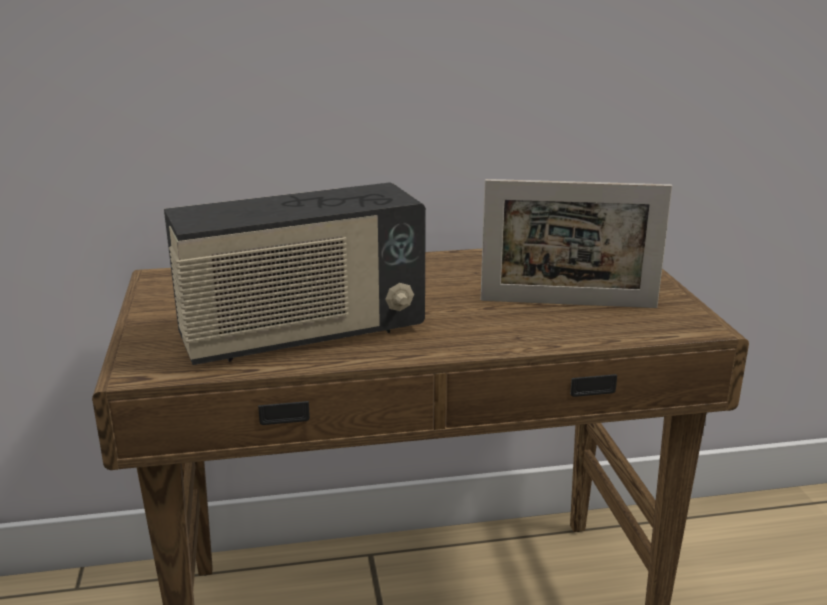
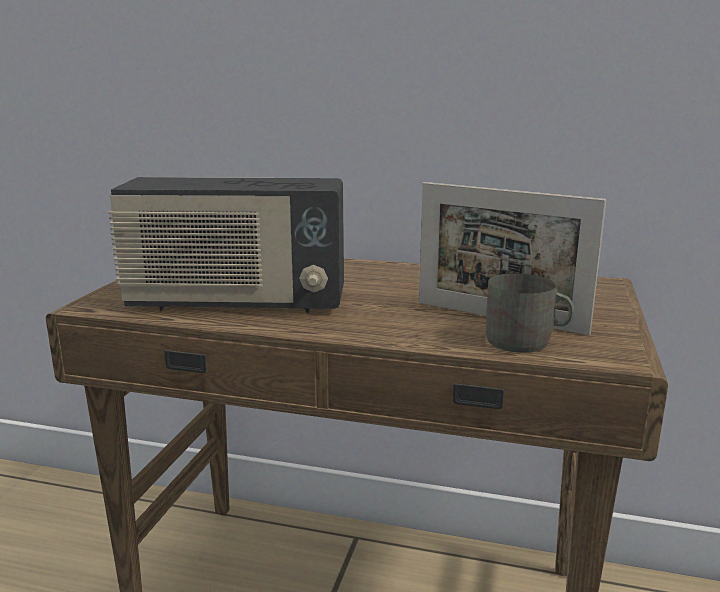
camera: 25 degrees right, 5 degrees down
none -> grey mug [486,273,574,353]

